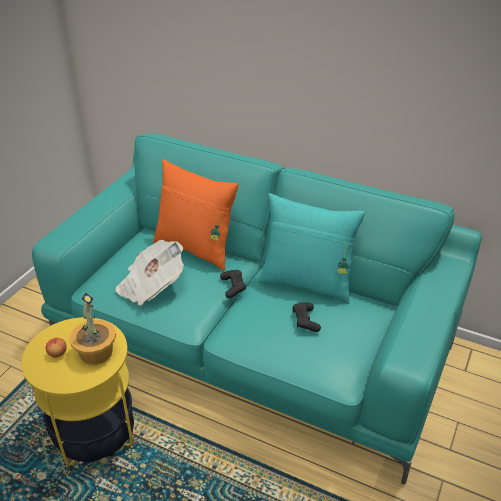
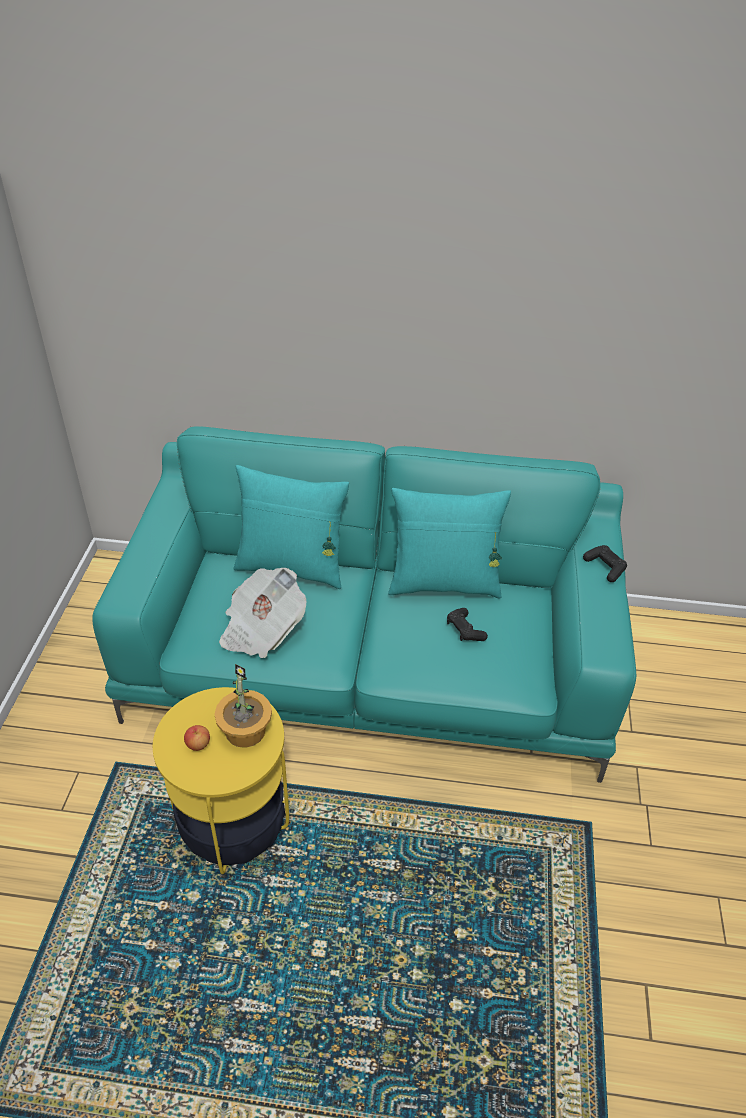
camera: 20 degrees left, 5 degrees up
orange pillow [153,159,238,271] -> turquoise pillow [234,465,349,589]
black game controller [220,270,246,298] -> black game controller moved to [583,545,627,582]

